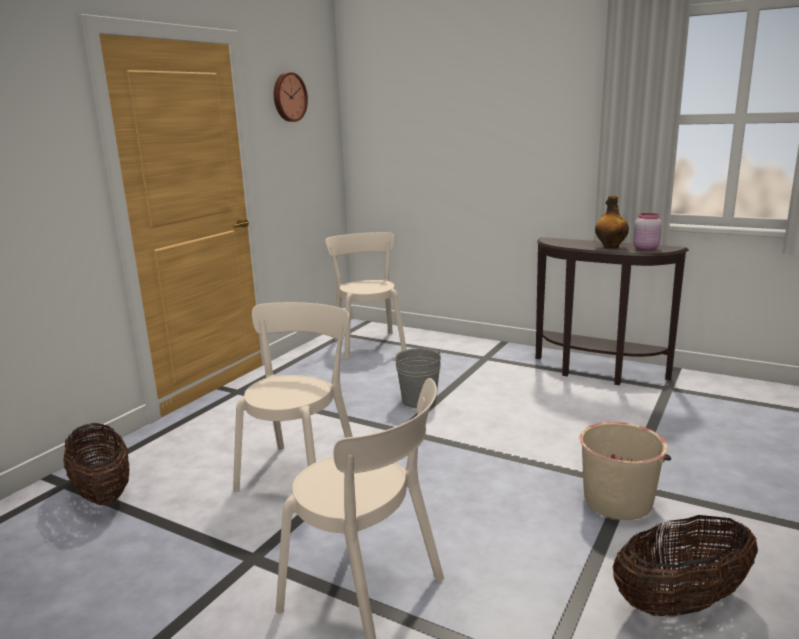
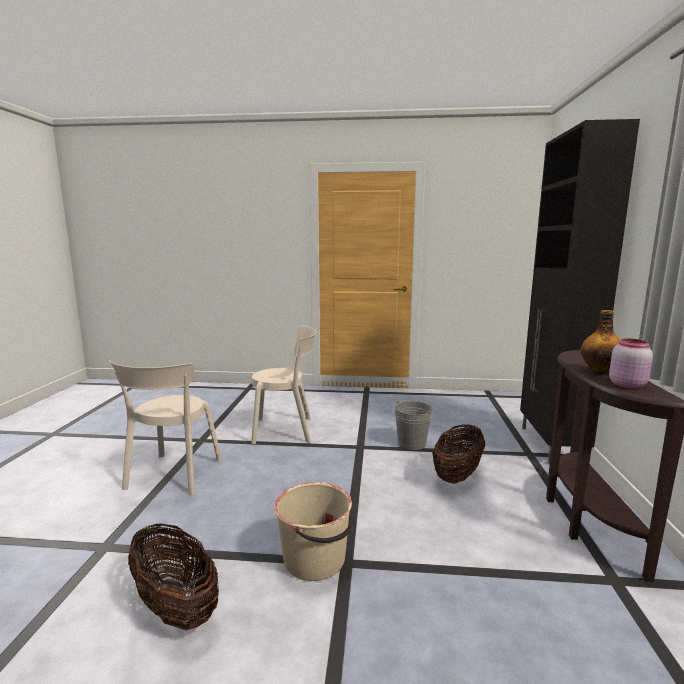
camera: 65 degrees right, 5 degrees down
basket [63,423,129,506] -> basket moved to [432,424,485,484]
wall clock [274,72,308,122] -> none
beige chair [325,232,407,359] -> none
none -> black cabinet [520,119,640,464]

